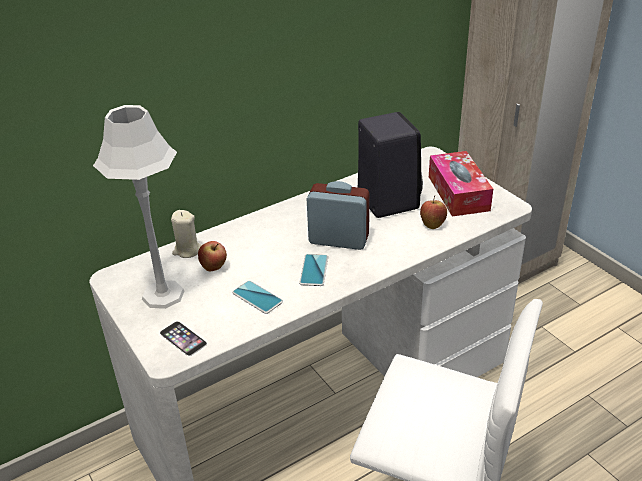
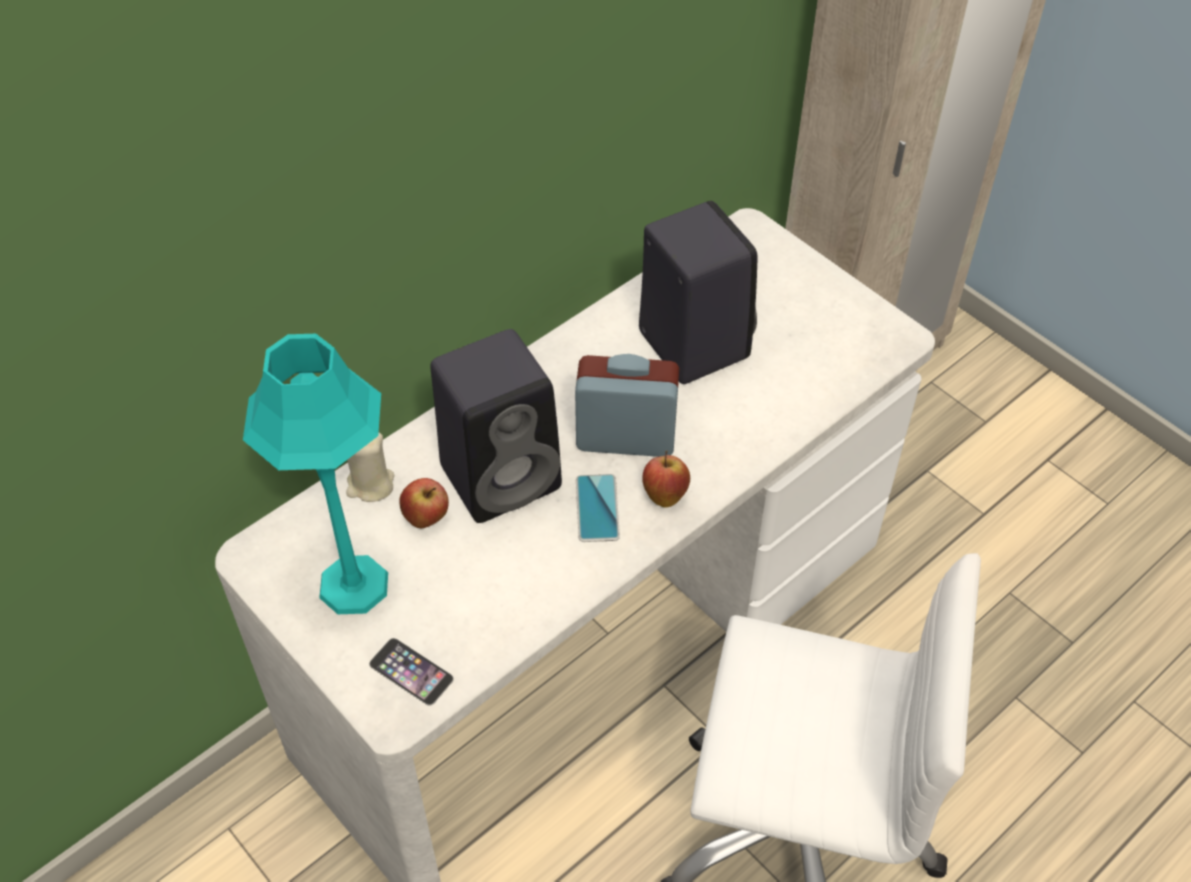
camera: 10 degrees left, 15 degrees up
grey table lamp [93,105,184,309] -> turquoise table lamp [243,334,388,614]
phone [232,281,283,314] -> none
apple [420,195,447,229] -> apple moved to [642,451,690,508]
tissue box [429,151,493,217] -> none
none -> black speaker [430,329,562,523]

